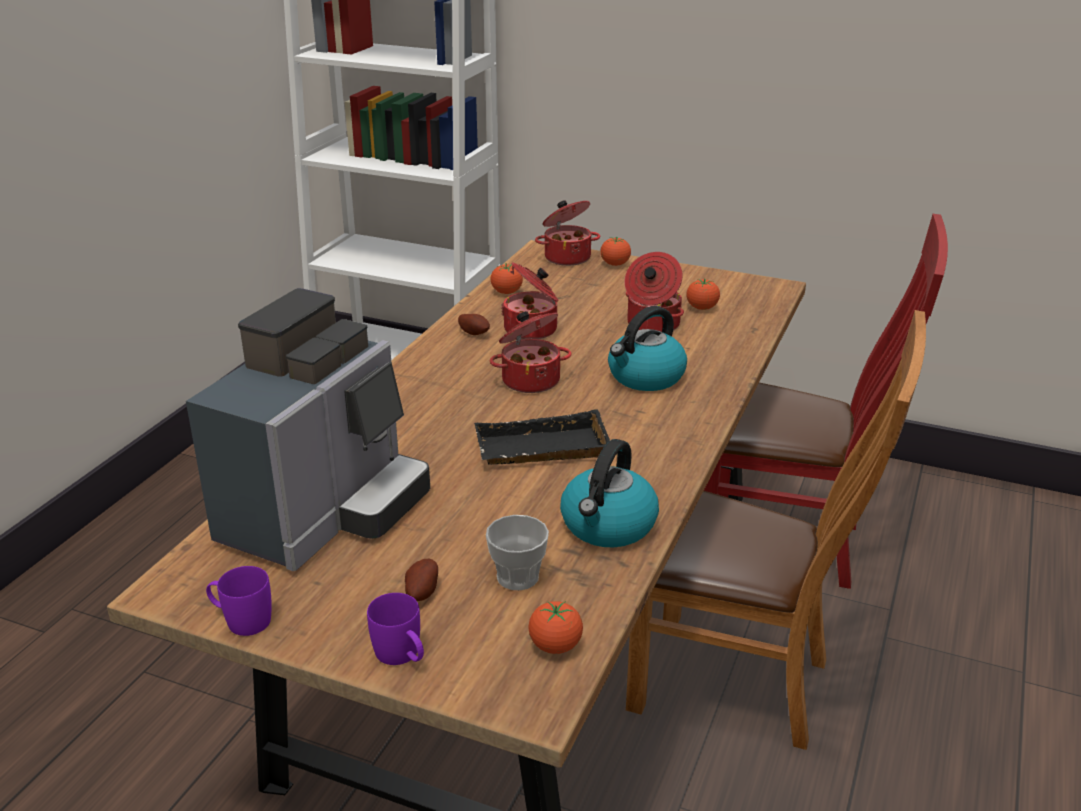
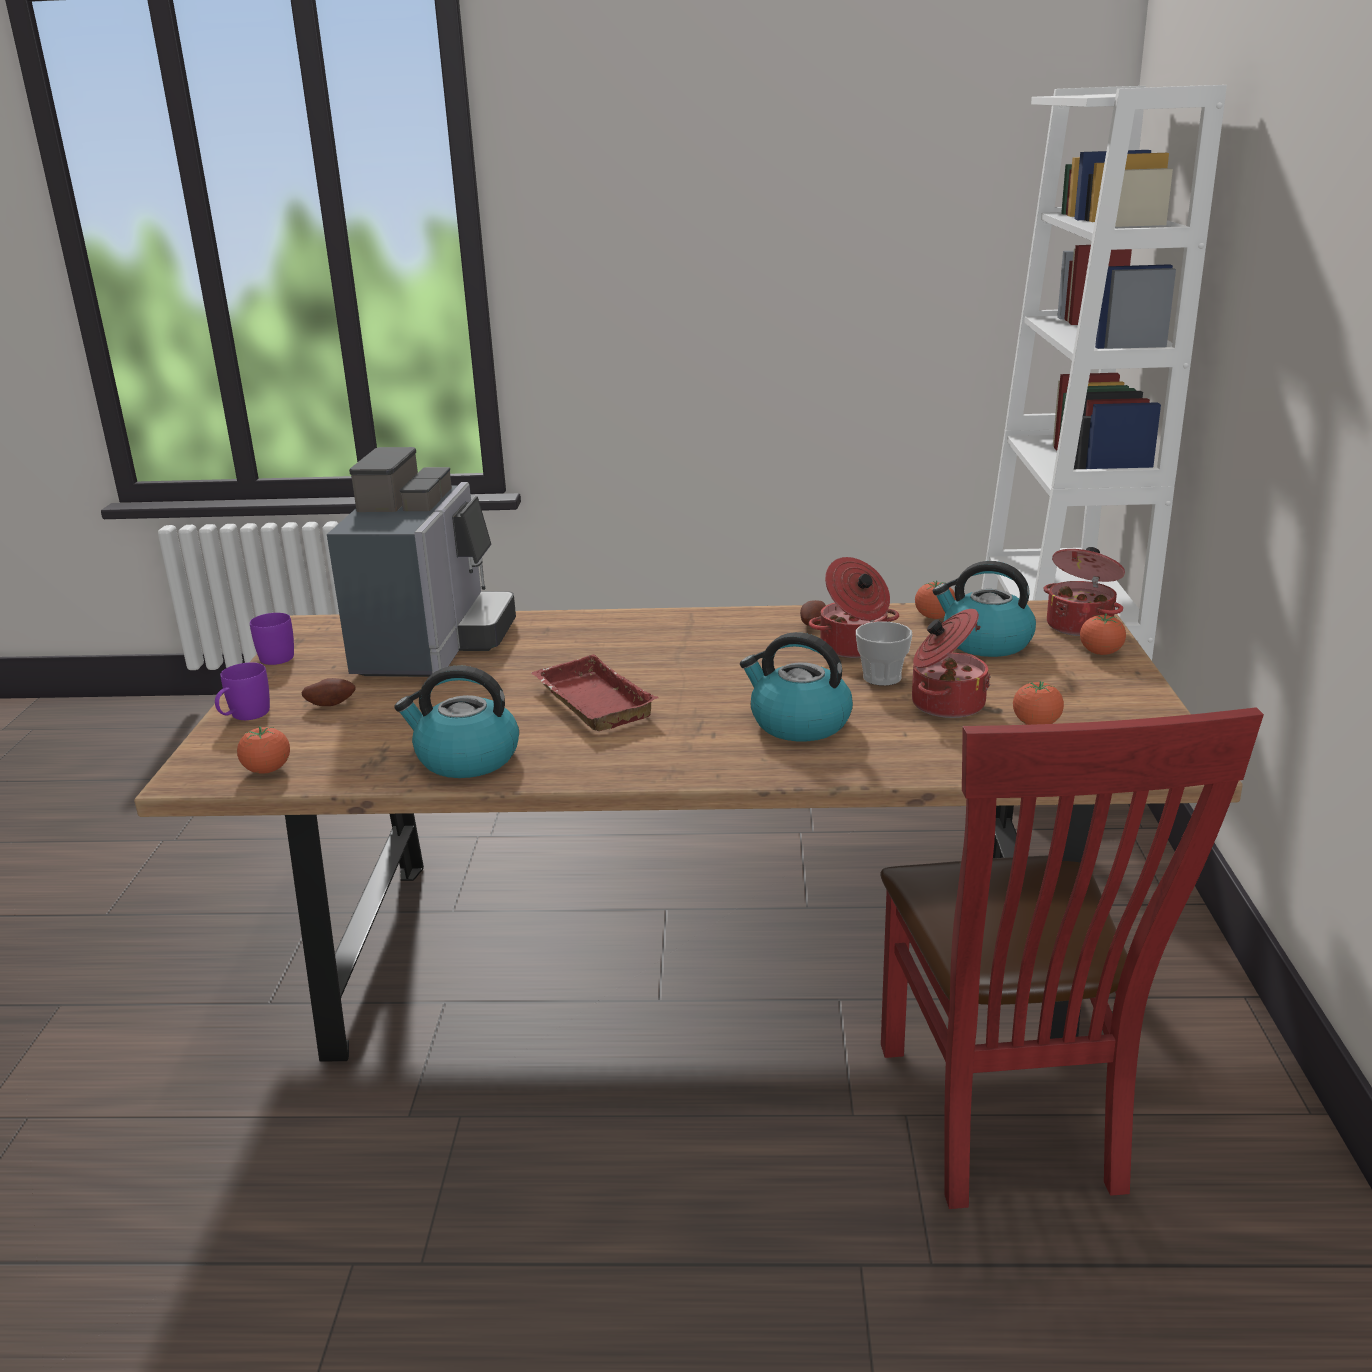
camera: 70 degrees right, 5 degrees down
coffee machine [186,288,430,571] -> coffee machine turned 90 degrees counterclockwise [327,447,516,677]
black tray [475,410,610,465] -> red tray [531,654,658,731]
cup [486,515,549,590] -> cup moved to [856,622,912,686]
cooking pot [490,311,572,393] -> none
brown chair [626,310,926,750] -> none
none -> kettle [933,561,1036,657]

